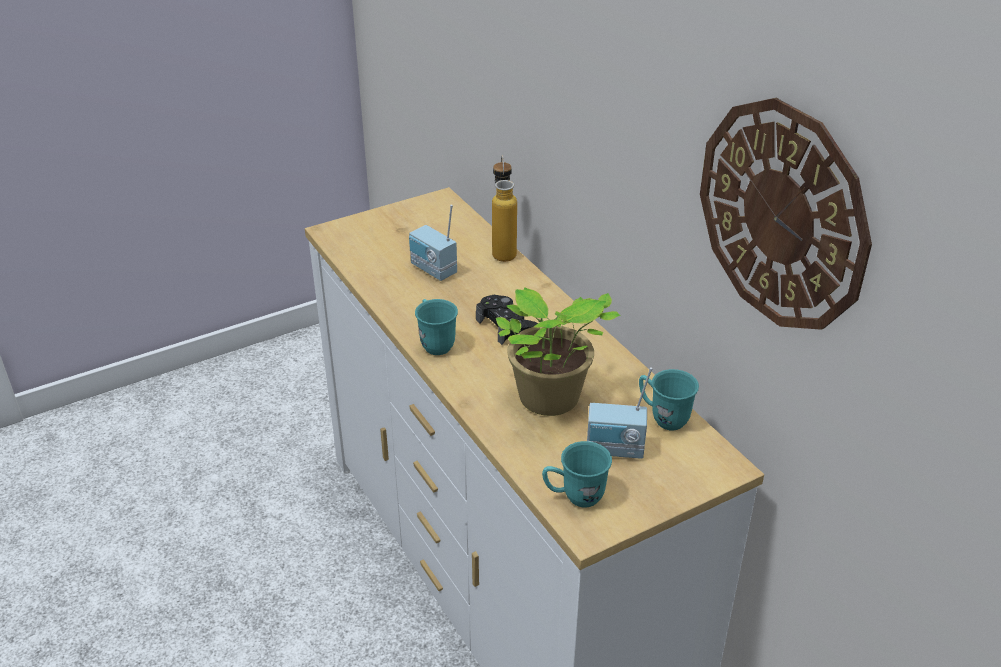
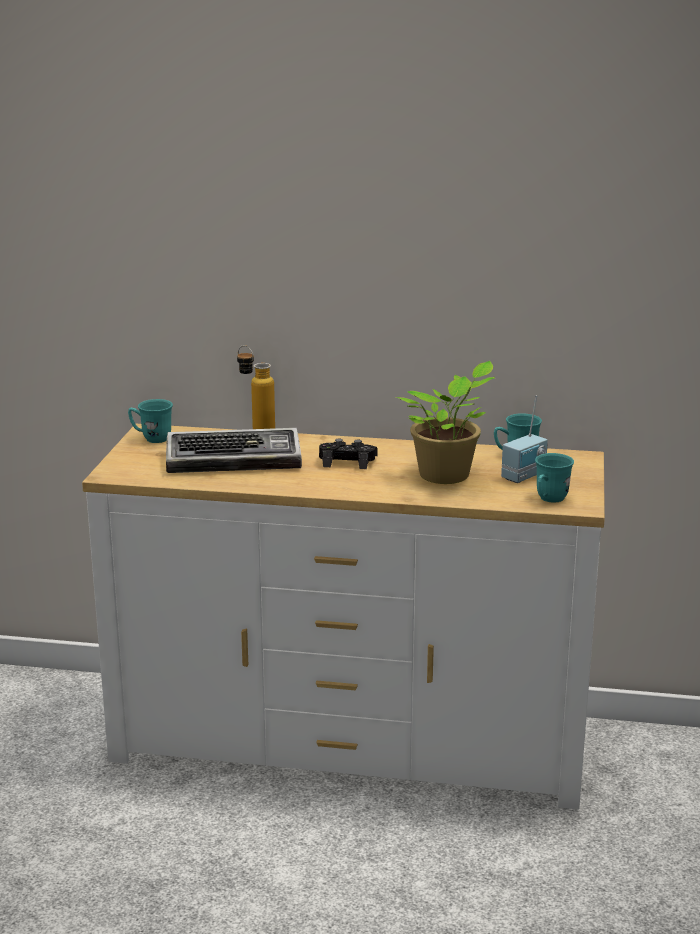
camera: 50 degrees left, 15 degrees down
radio [409,205,457,281] -> keyboard [166,428,302,473]
turquoise mug [415,299,458,355] -> turquoise mug moved to [128,399,173,443]
wall clock [700,98,872,330] -> none

